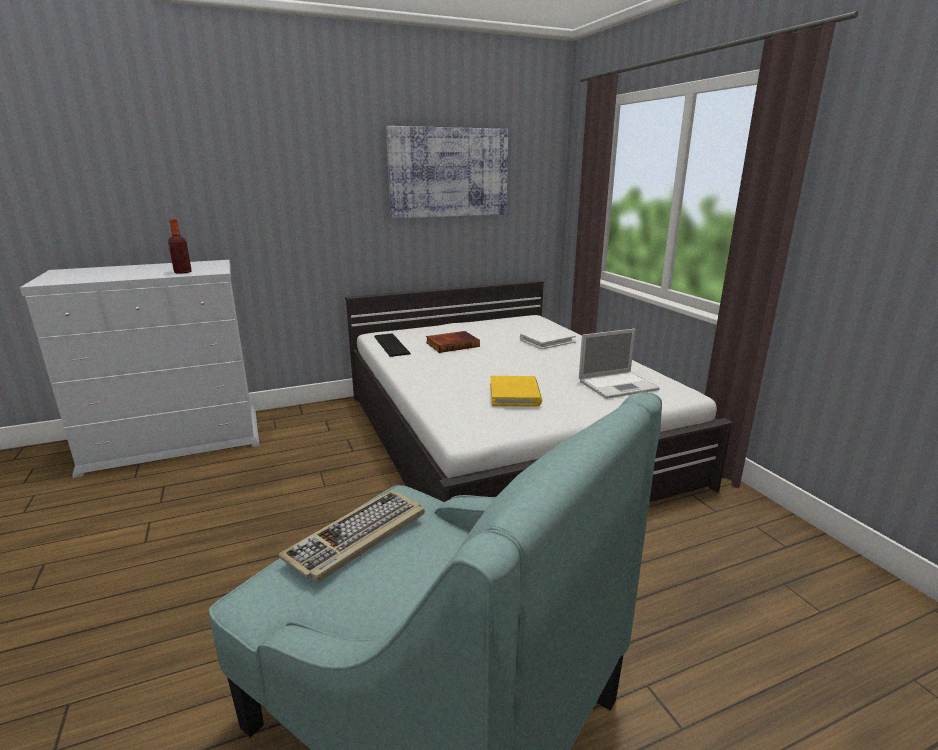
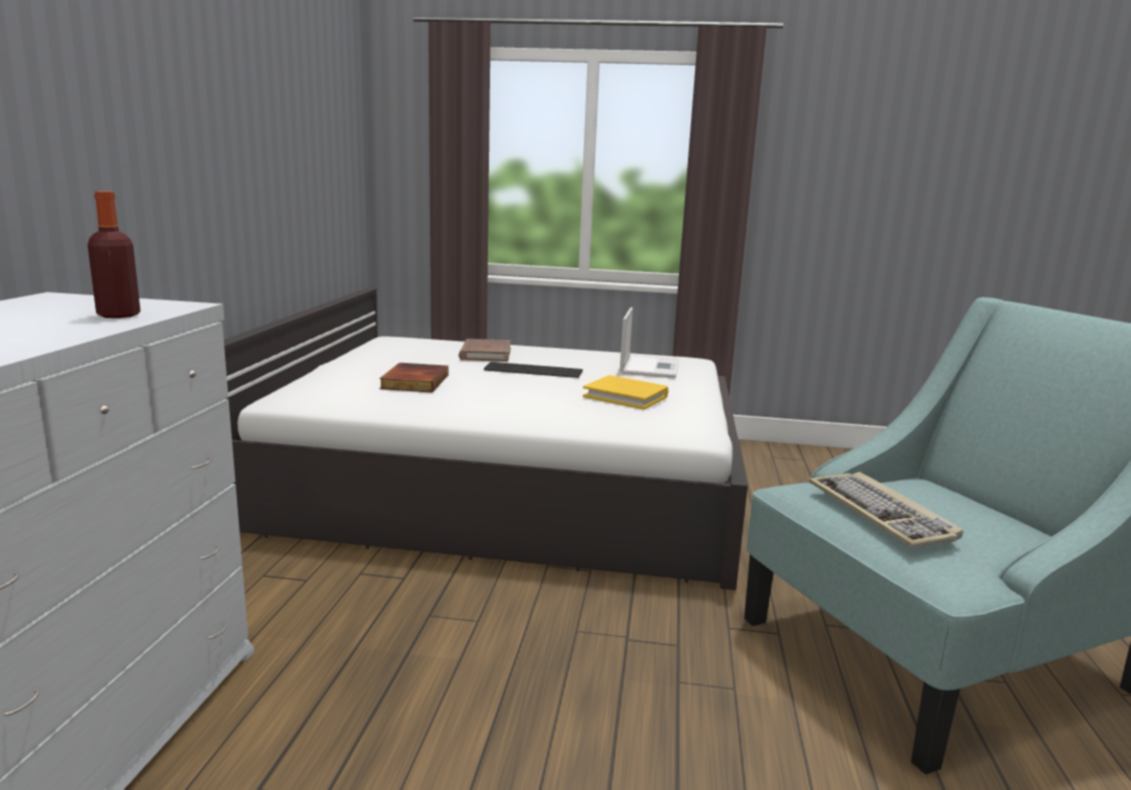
camera: 60 degrees left, 5 degrees down
keyboard [374,333,411,357] -> keyboard moved to [484,362,583,378]
picture [386,126,508,218] -> none
white book [520,328,576,350] -> brown book [459,339,511,362]

